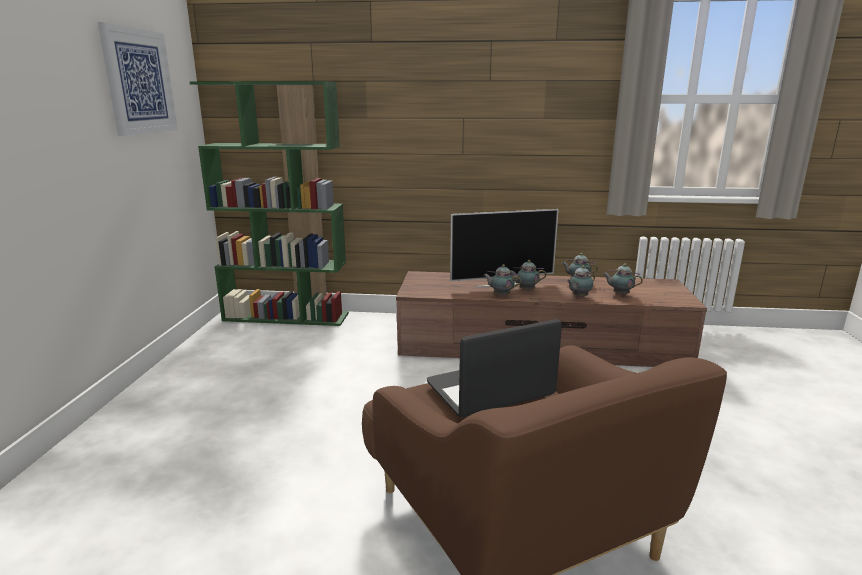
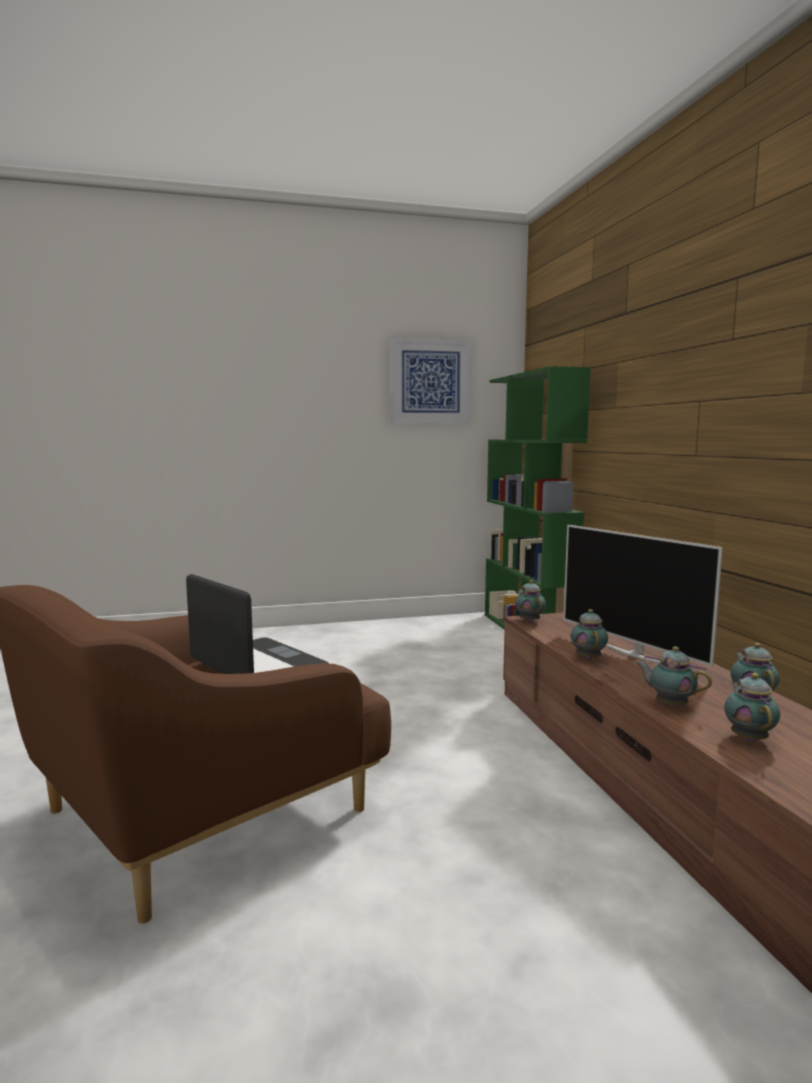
camera: 70 degrees right, 10 degrees down
teapot [510,260,547,290] -> teapot moved to [515,580,546,622]

